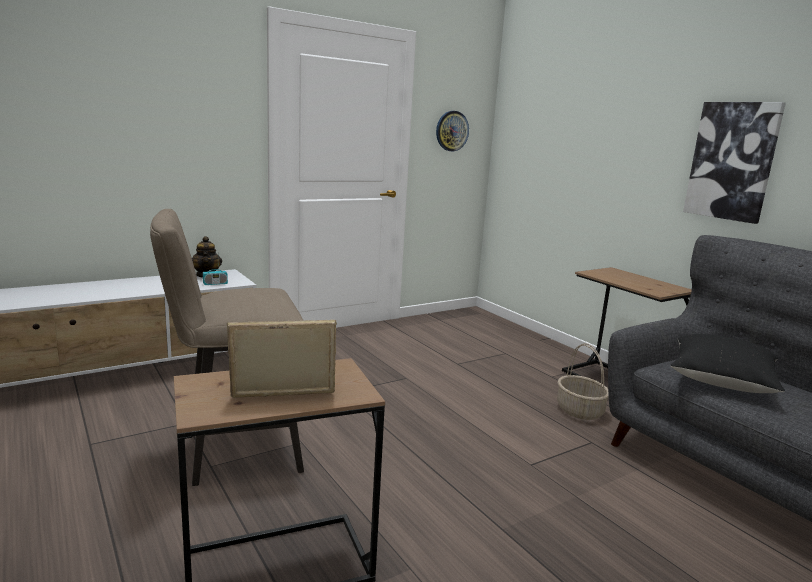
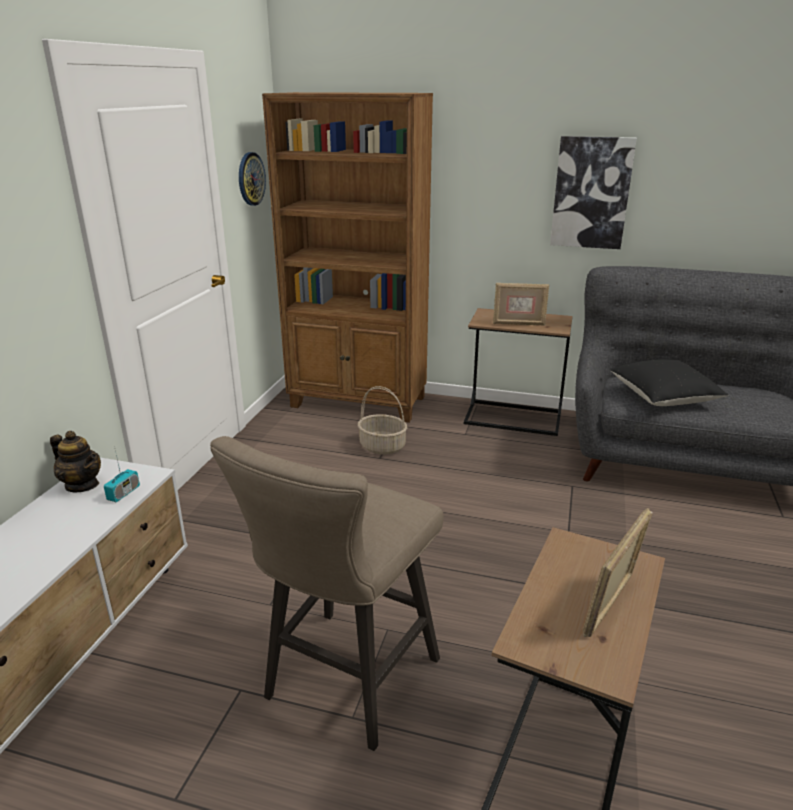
camera: 40 degrees left, 10 degrees up
basket [557,343,609,420] -> basket moved to [358,386,407,455]
none -> brown bookcase [262,92,433,423]
none -> picture frame [493,283,549,326]

